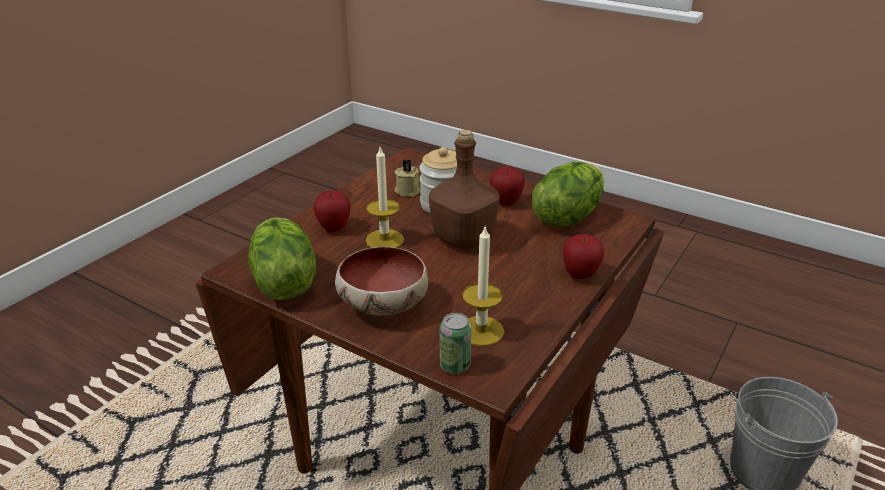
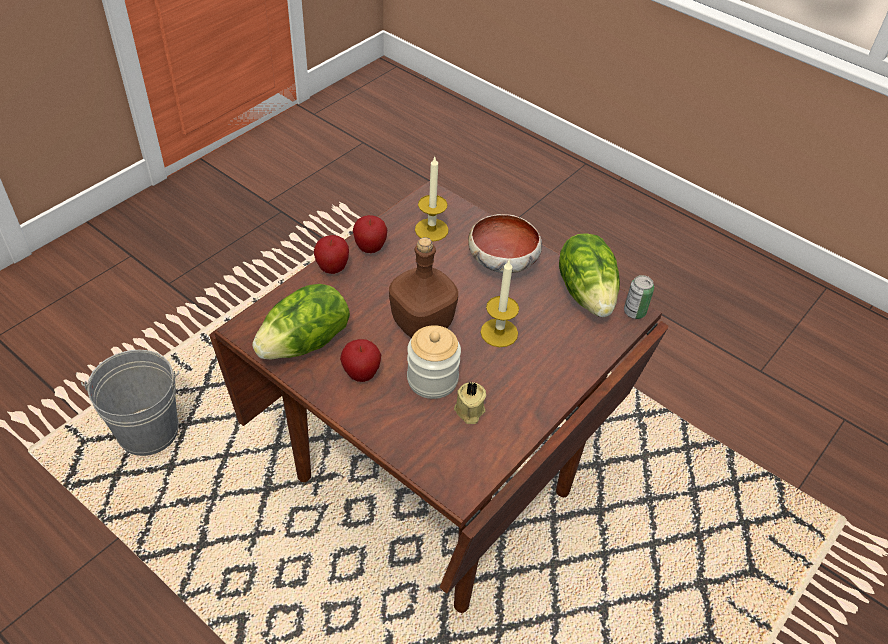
camera: 175 degrees left, 15 degrees up
apple [313,190,351,232] -> apple moved to [353,215,387,253]
can [440,313,471,374] -> can moved to [624,275,654,319]

